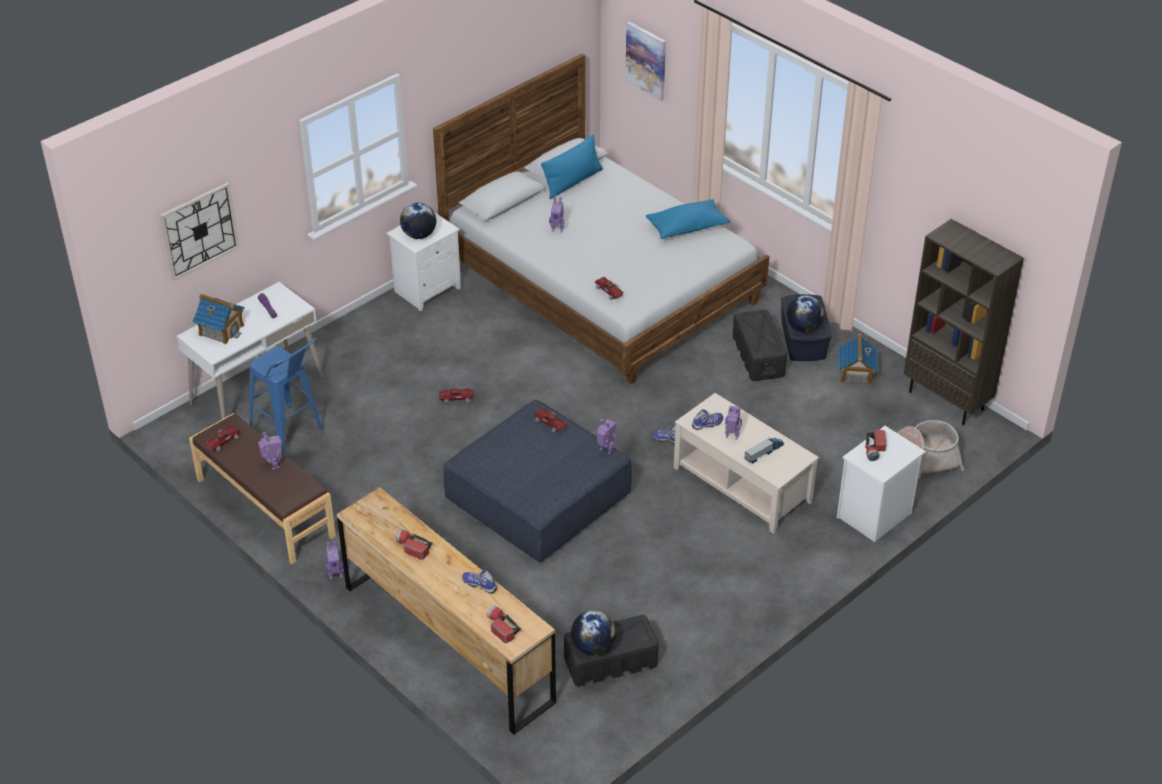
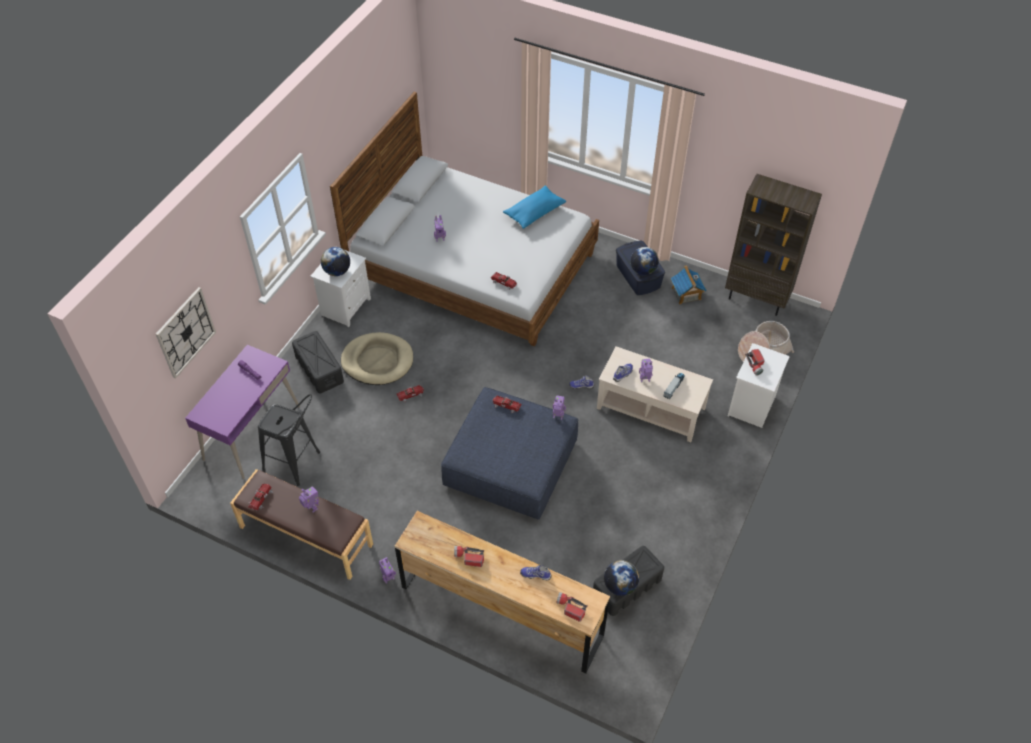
camera: 20 degrees left, 10 degrees up
white desk [176,282,323,419] -> purple desk [185,345,300,479]
toy house [193,294,245,344] -> none
blue stool [249,338,323,453] -> black stool [258,394,320,486]
blue pillow [541,134,603,199] -> none
picture [625,22,666,101] -> none
black storage box [733,309,787,381] -> black storage box moved to [292,331,344,393]
none -> beige dog bed [341,332,413,385]

